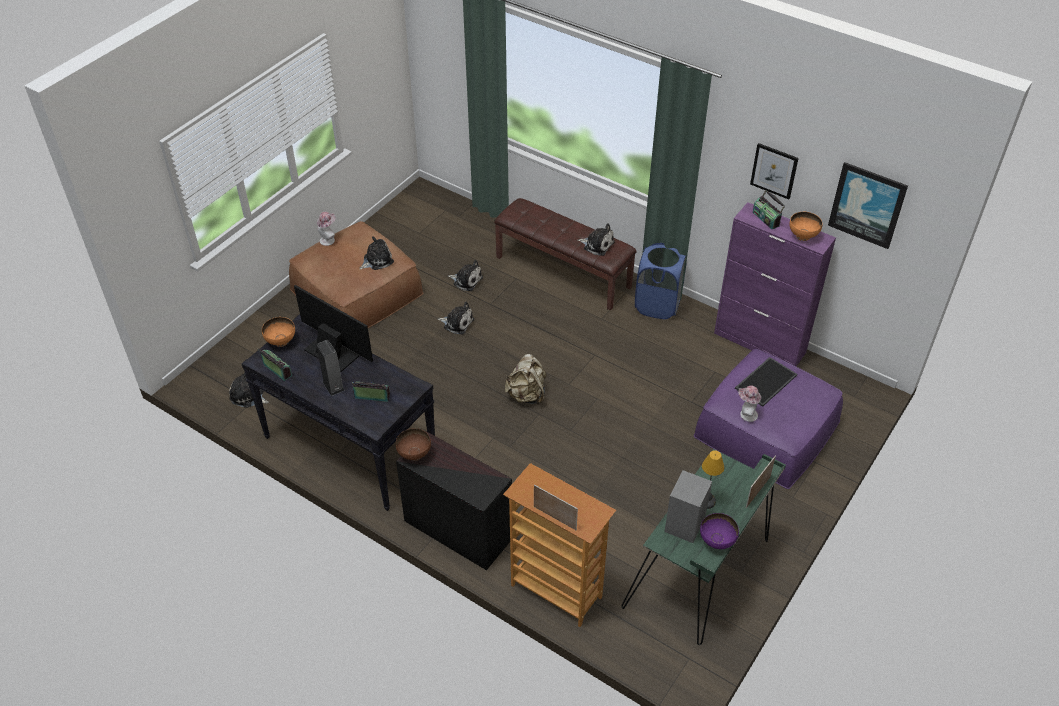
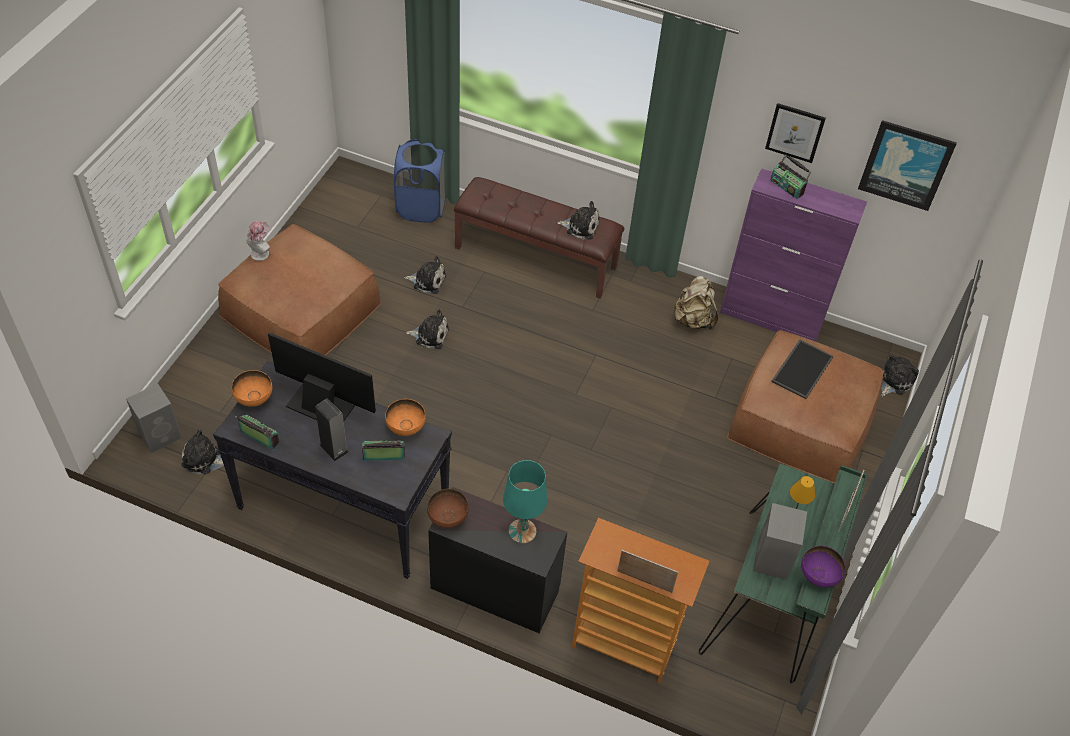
camera: 15 degrees left, 5 degrees up
plush toy [360,236,394,270] -> plush toy moved to [881,355,919,396]
beige backpack [505,354,547,405] -> beige backpack moved to [672,276,718,329]
blue laundry basket [635,243,687,319] -> blue laundry basket moved to [394,139,445,223]
purple ottoman [694,349,843,489] -> brown ottoman [727,330,883,483]
hat [738,386,761,422] -> none
orange bowl [789,212,822,241] -> orange bowl moved to [385,399,426,436]
none -> grey speaker [126,384,182,453]
none -> turquoise table lamp [503,460,547,544]

